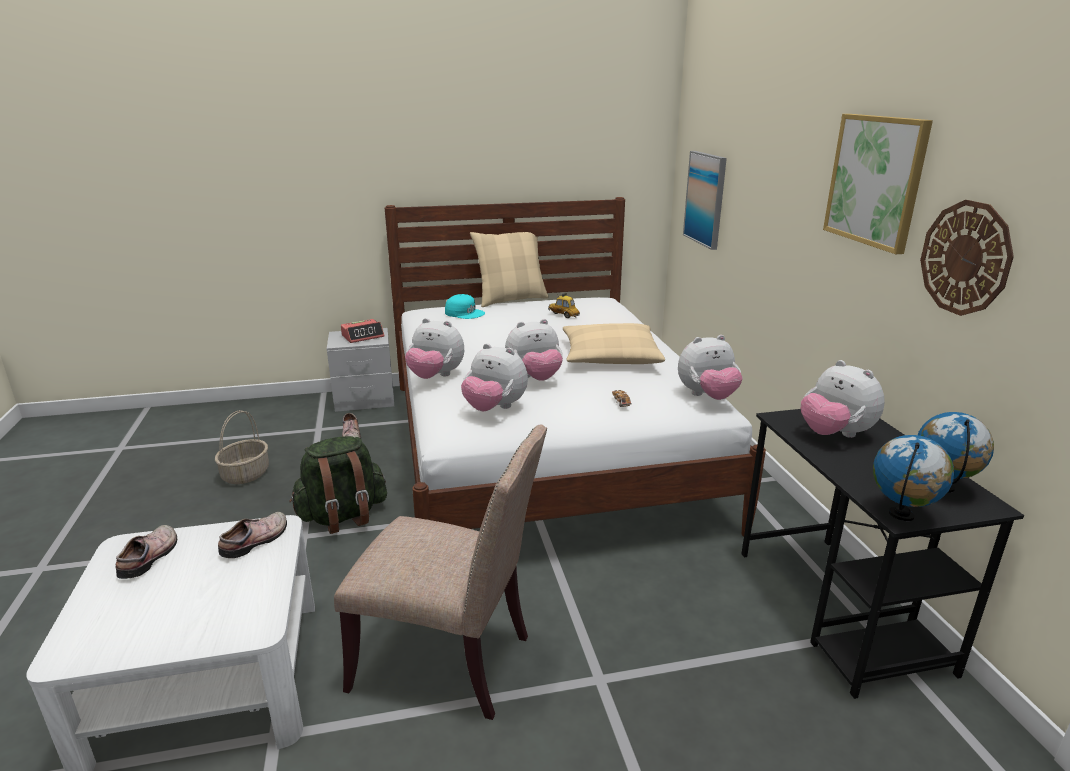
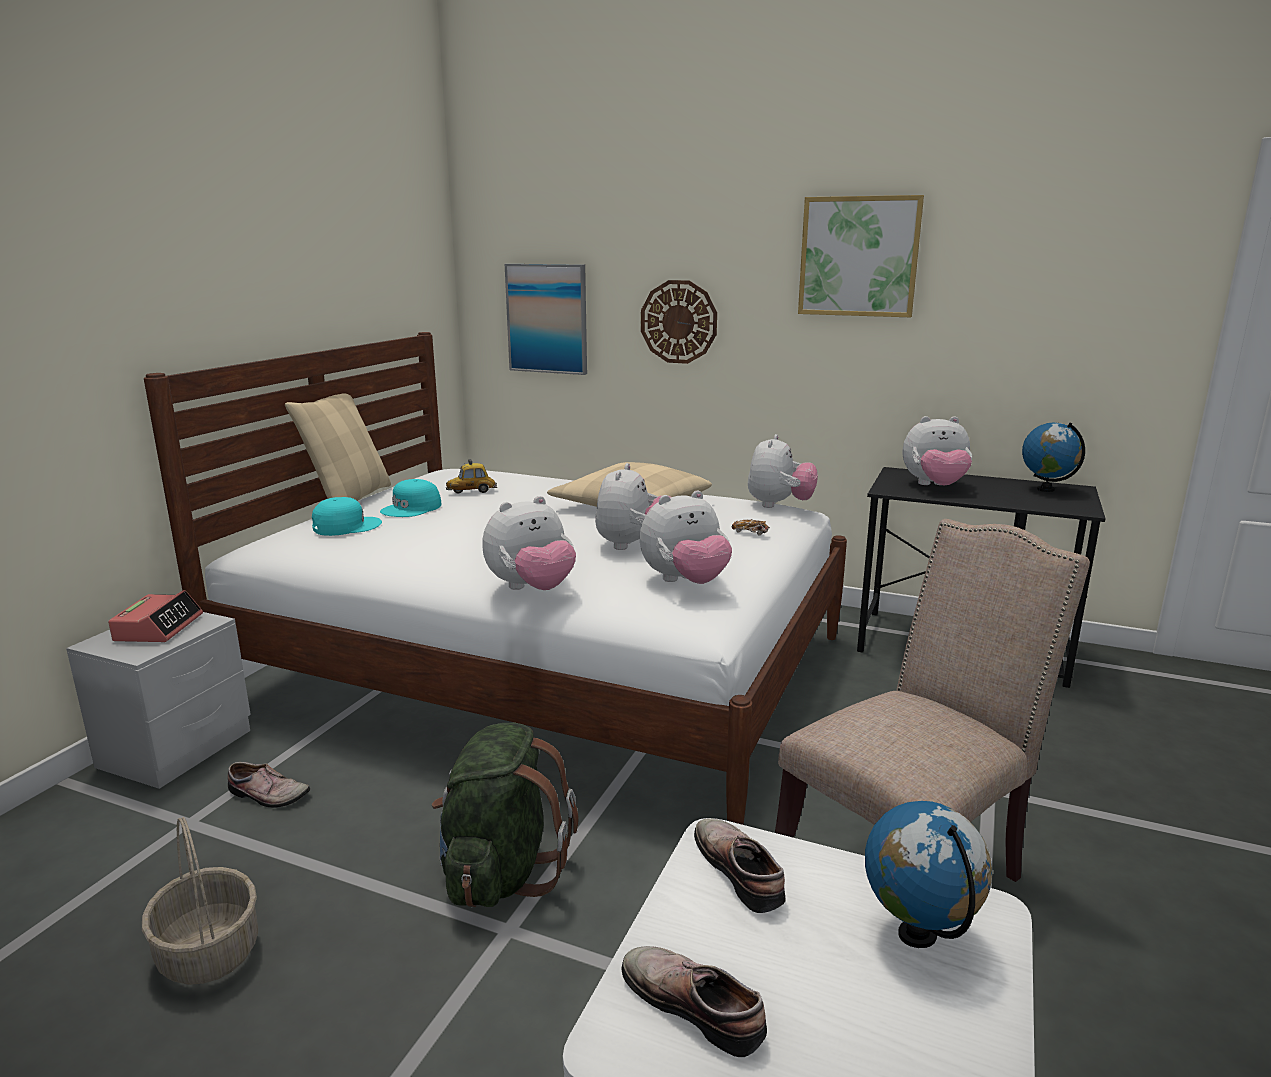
camera: 55 degrees left, 5 degrees down
globe [873,435,954,521] -> globe moved to [865,801,992,948]
wall clock [920,200,1014,316] -> wall clock moved to [641,280,717,364]
none -> turquoise cap [380,479,442,517]

